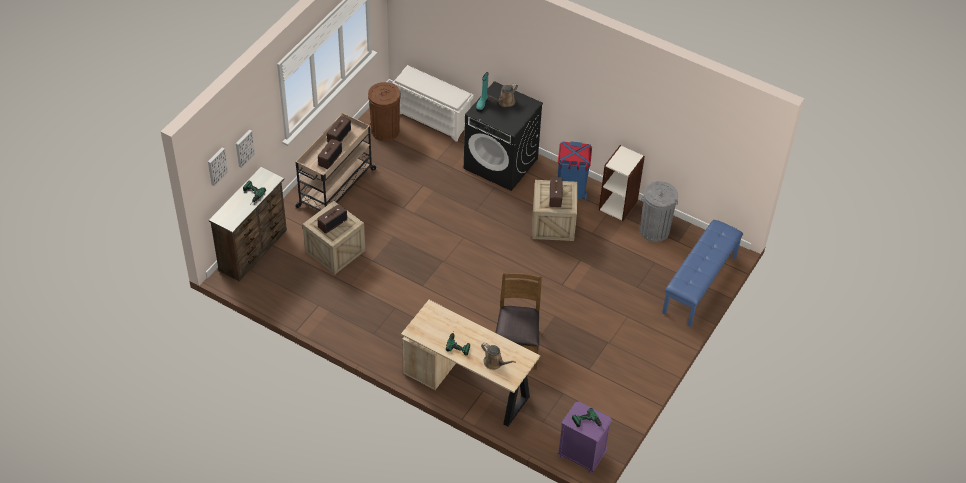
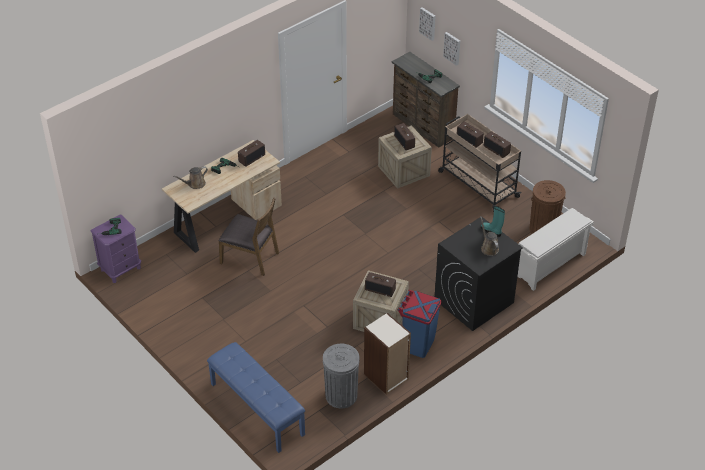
camera: 110 degrees right, 5 degrees down
none -> radio [238,140,265,167]

